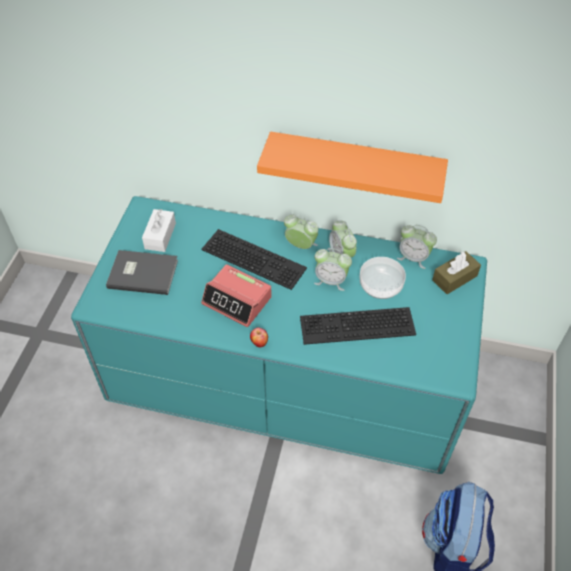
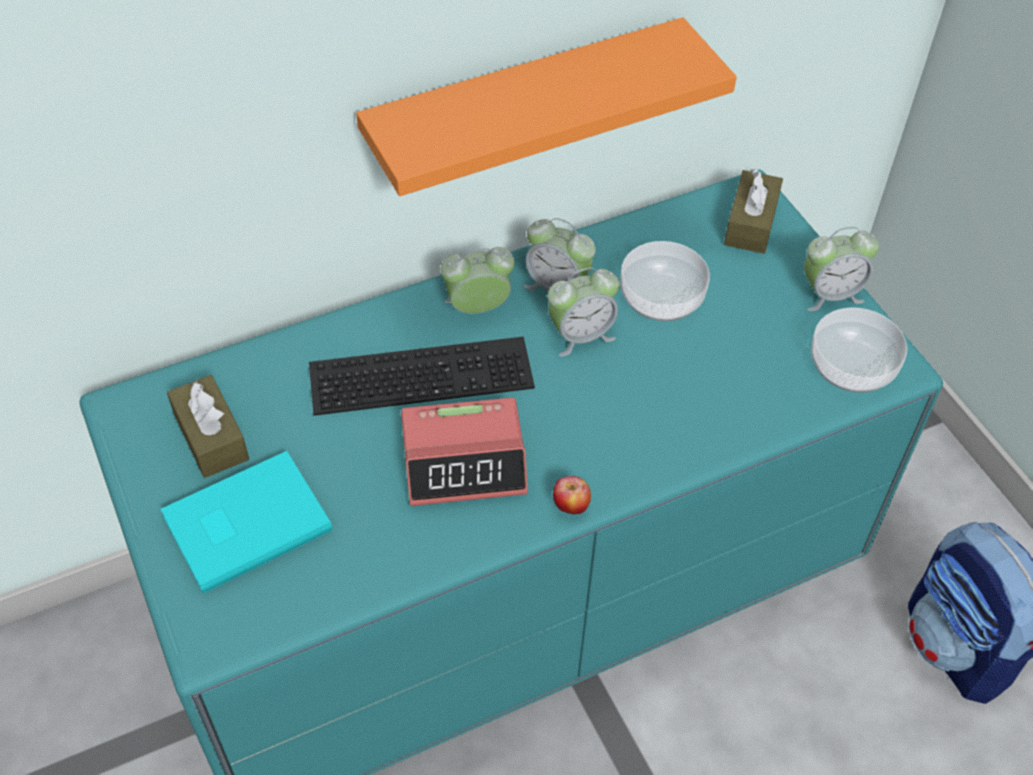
camera: 40 degrees left, 0 degrees up
grey book [106,250,178,295] -> turquoise book [161,451,332,593]
white tissue box [142,209,176,252] -> brown tissue box [167,375,249,478]
keyboard [300,307,416,345] -> none
alarm clock [397,225,437,269] -> alarm clock moved to [804,227,879,311]
none -> bowl [811,308,907,393]

